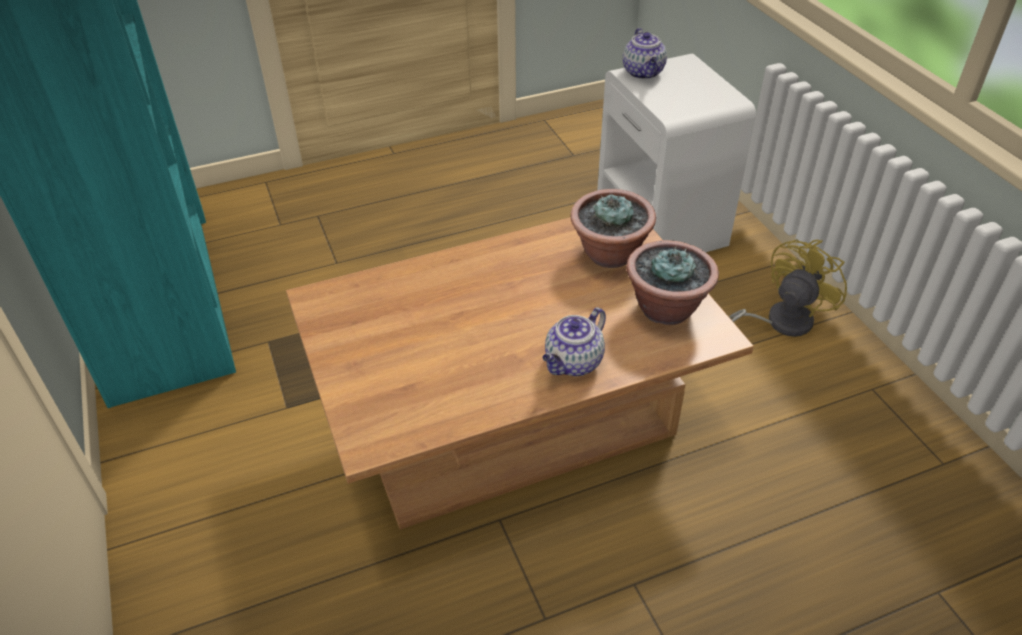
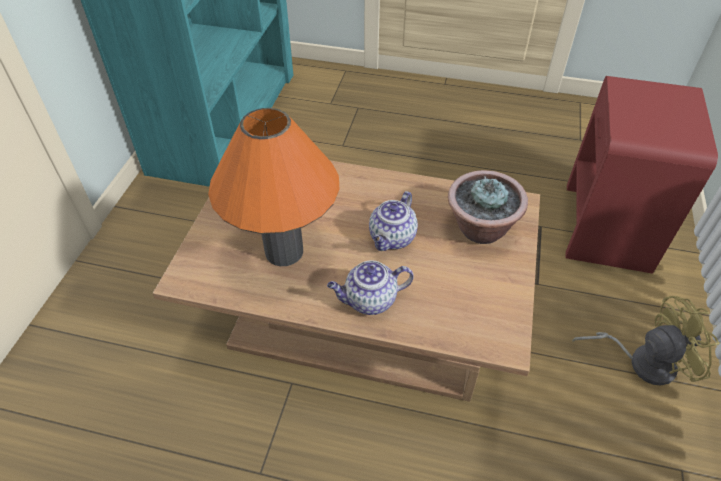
camera: 35 degrees right, 5 degrees up
white nightstand [597,54,756,252] -> red nightstand [566,76,718,274]
teapot [623,28,667,79] -> teapot moved to [369,191,418,251]
potted plant [626,240,719,325] -> none
none -> orange table lamp [208,108,339,266]

